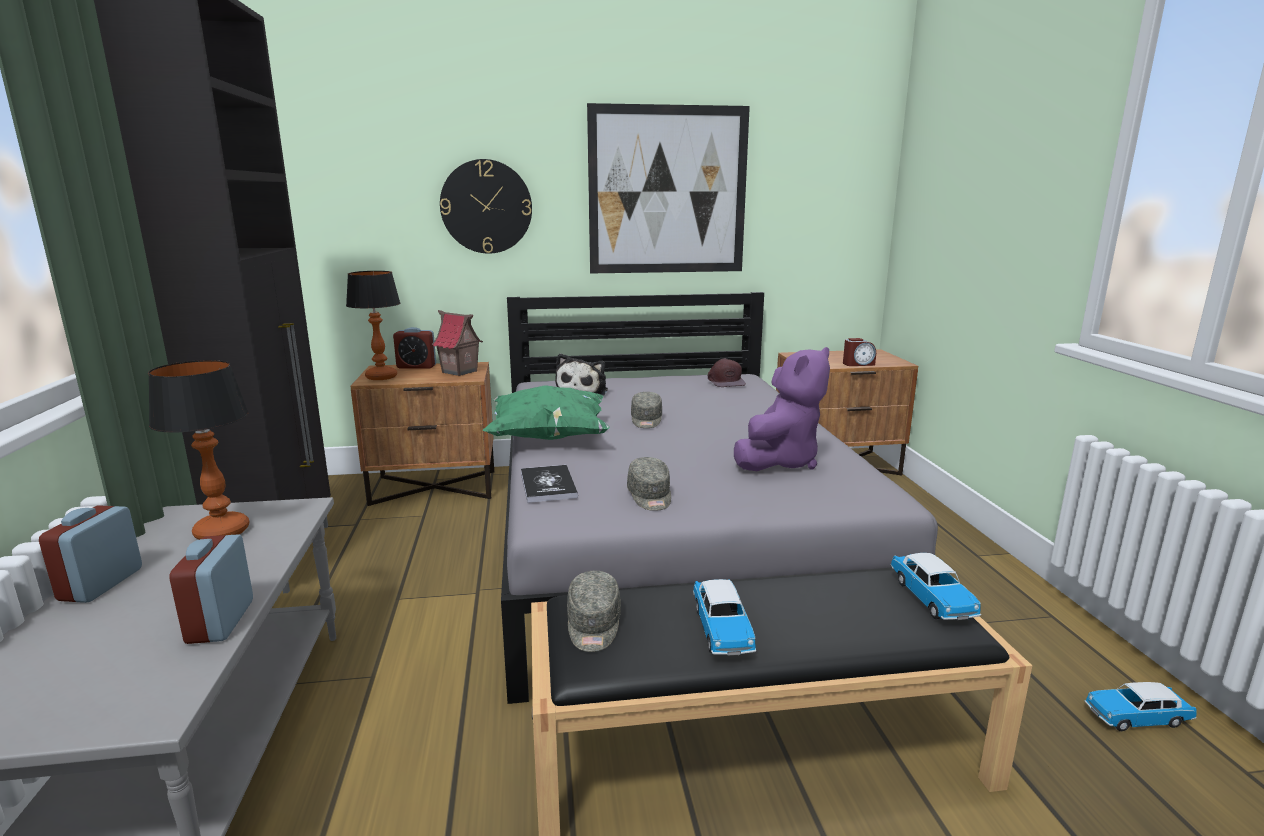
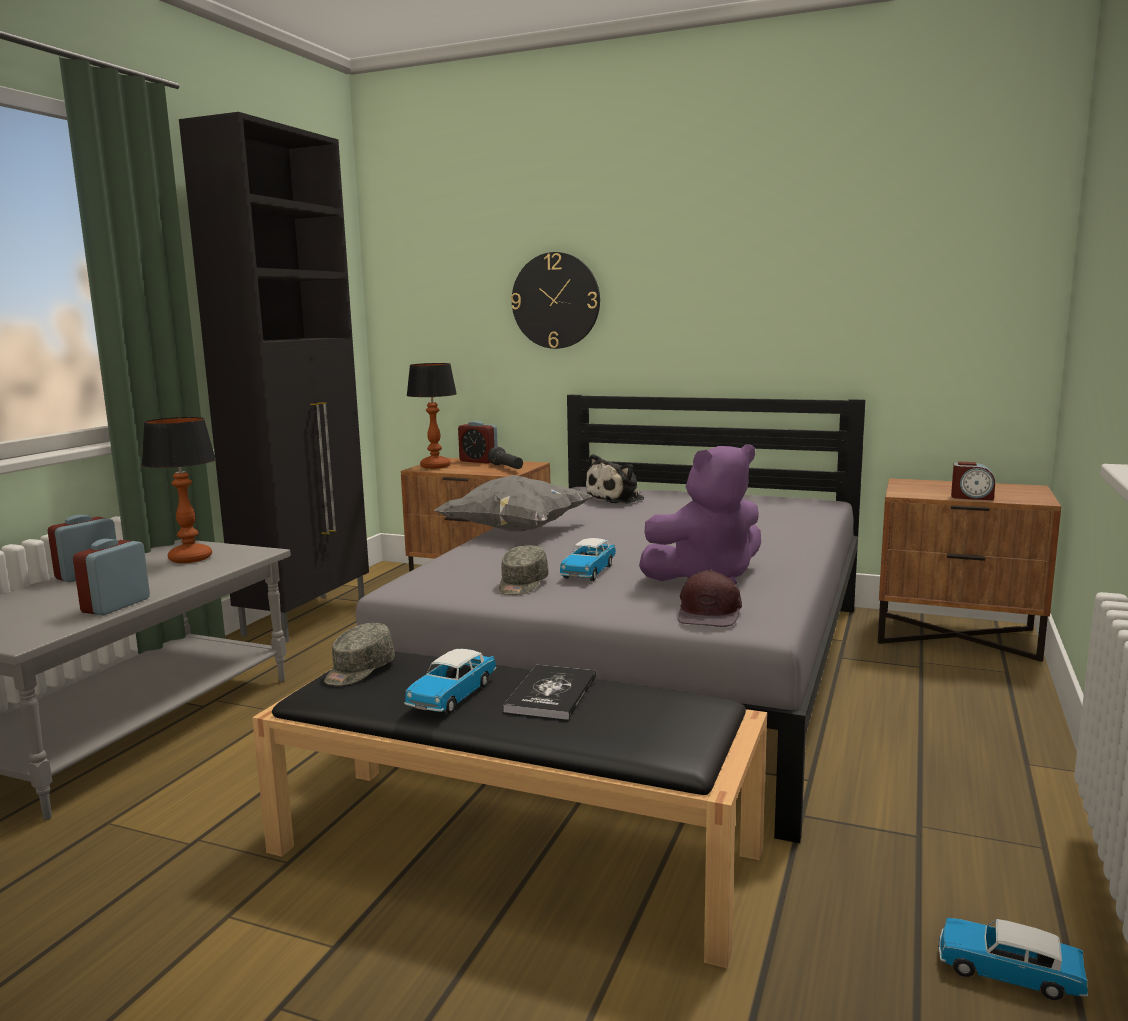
camera: 30 degrees right, 5 degrees down
toy house [432,310,483,376] -> black flashlight [488,447,523,469]
green pillow [483,385,610,440] -> grey pillow [434,475,593,532]
book [521,465,578,503] -> book moved to [503,665,597,720]
picture [587,103,750,273] -> none
grey cap [631,392,662,428] -> none
brown cap [708,358,746,387] -> brown cap moved to [678,569,742,627]
toy car [891,553,981,620] -> toy car moved to [559,538,616,581]

